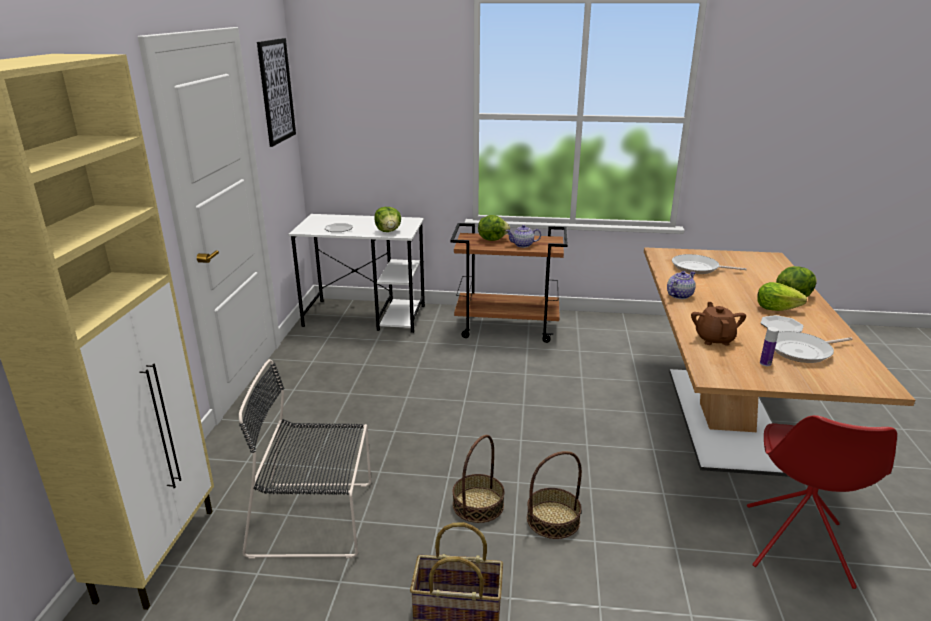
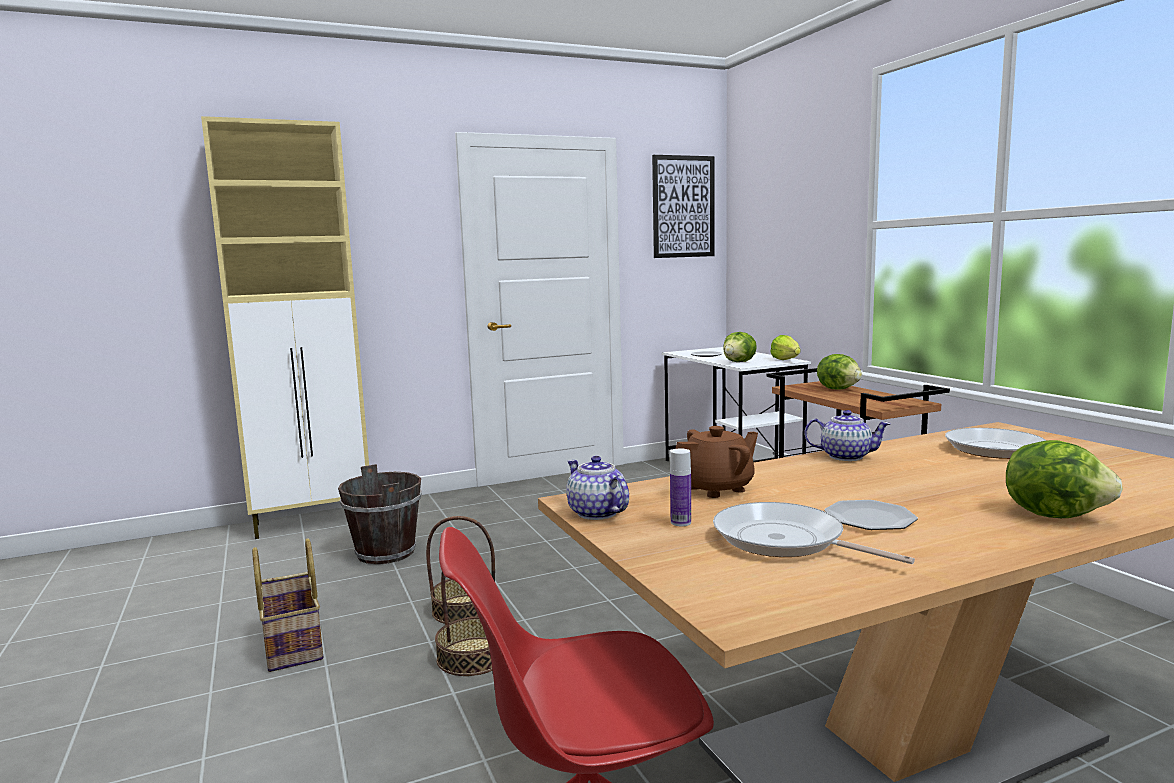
camera: 60 degrees right, 15 degrees down
black chair [239,359,371,559] -> brown bucket [338,464,422,564]
teapot [506,225,541,248] -> teapot moved to [566,456,629,520]
lettuce [757,282,807,311] -> lettuce moved to [771,335,801,360]

